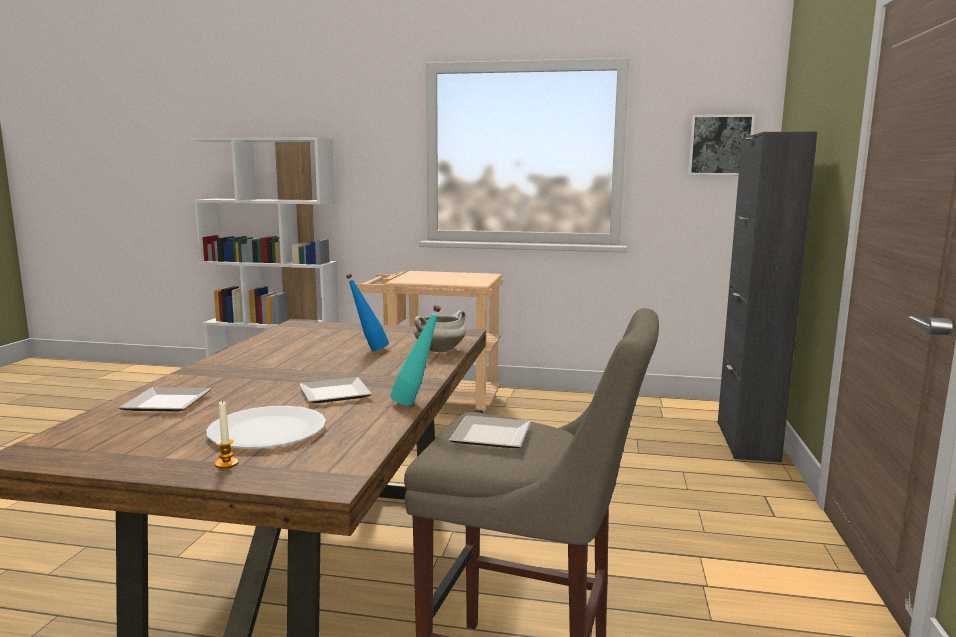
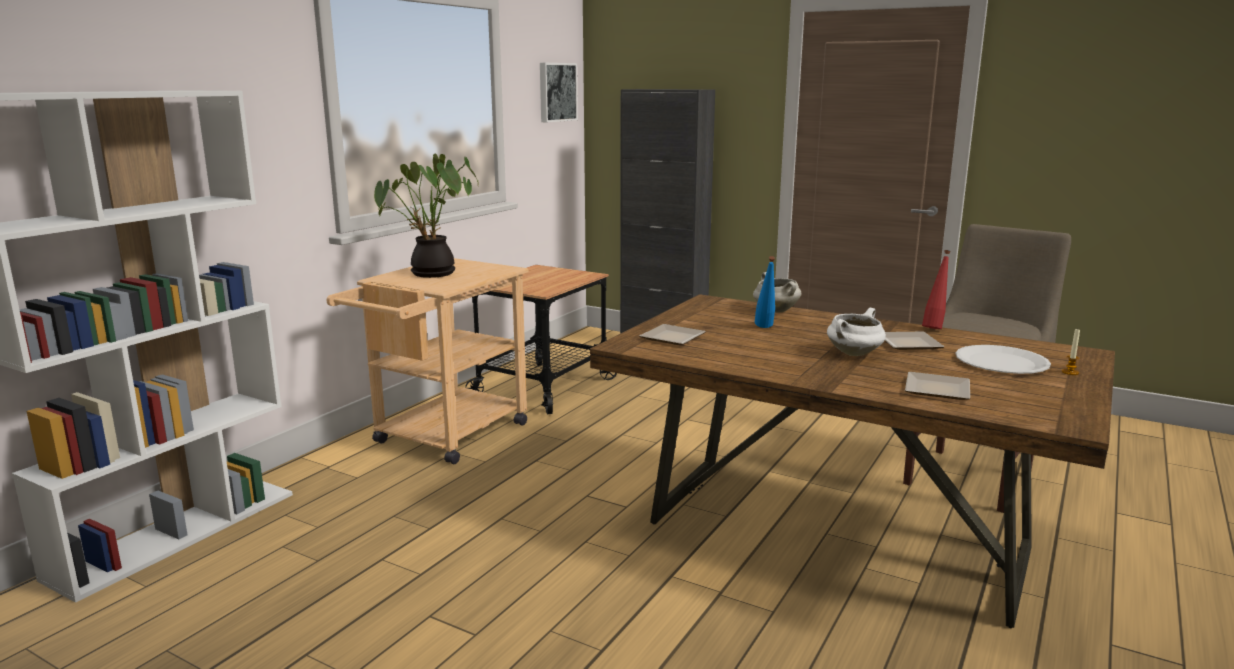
camera: 70 degrees left, 5 degrees up
turquoise bottle [390,305,441,406] -> red bottle [922,250,950,329]
plate [449,415,531,448] -> plate moved to [640,324,706,345]
none -> potted plant [374,153,478,278]
none -> cart [465,265,617,414]
none -> white cooking pot [827,308,886,356]

